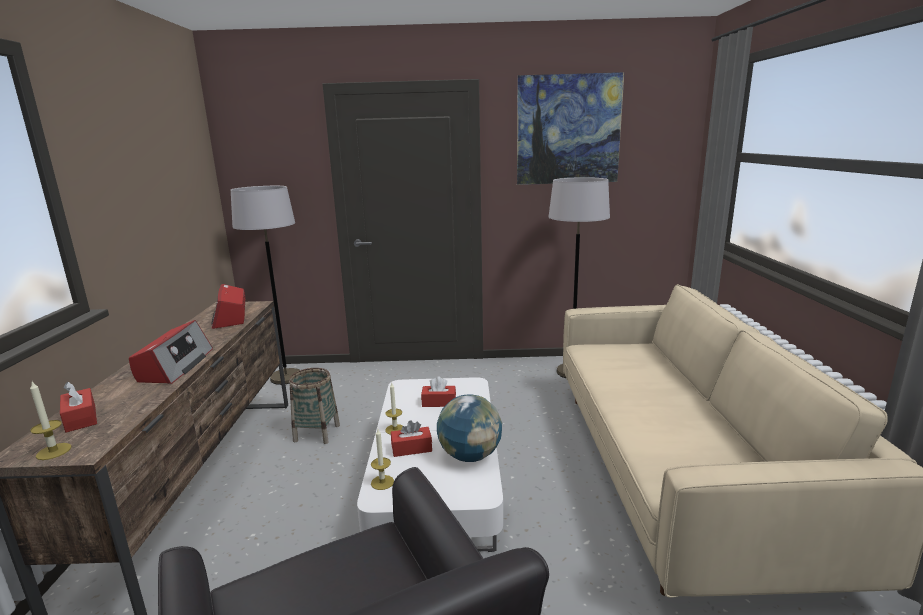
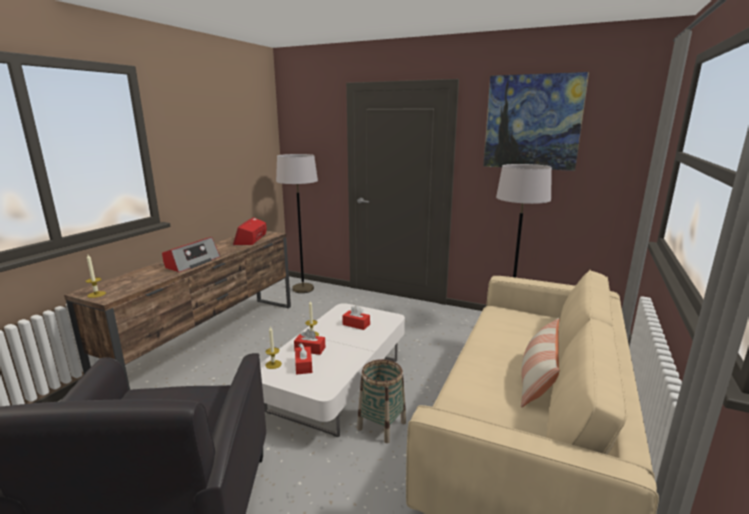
camera: 25 degrees right, 0 degrees up
red tissue box [60,382,97,433] -> red tissue box moved to [295,343,312,375]
basket [289,368,340,444] -> basket moved to [357,359,406,443]
globe [437,395,502,462] -> none
none -> pillow [521,318,560,408]

